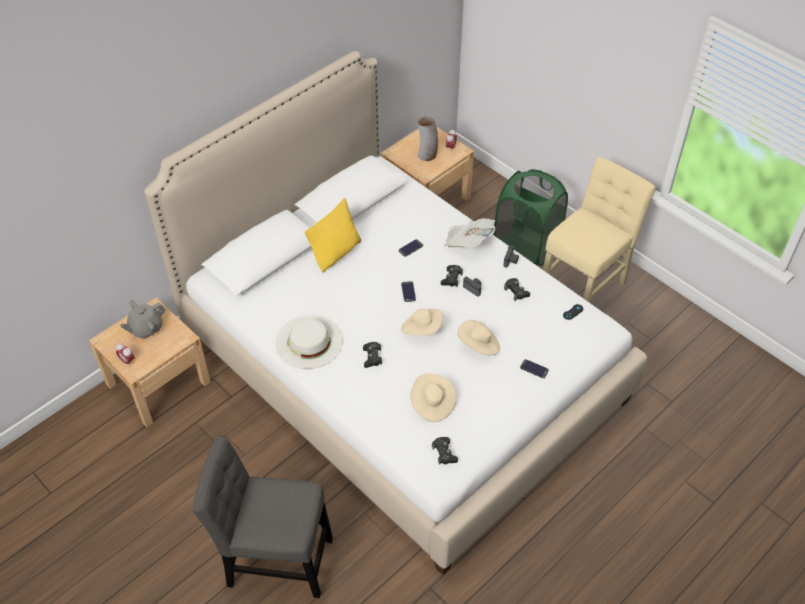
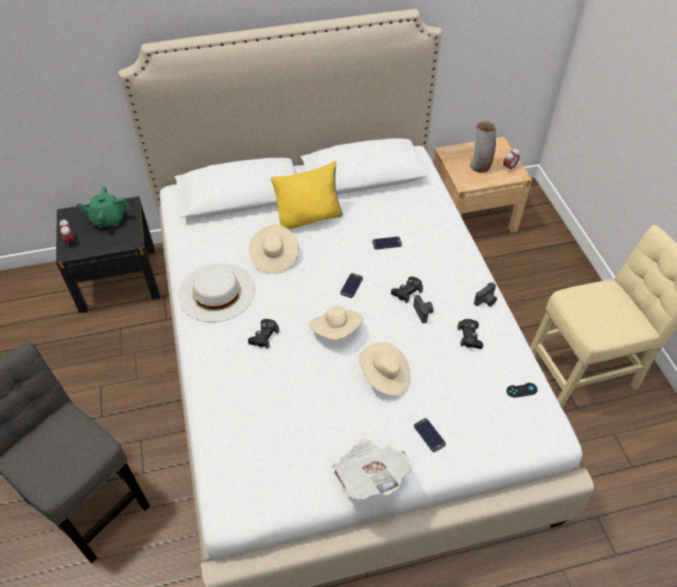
camera: 30 degrees right, 0 degrees up
beige nightstand [89,297,211,427] -> black nightstand [56,196,160,313]
grey teapot [120,300,166,339] -> green teapot [77,187,129,228]
beige hat [410,374,456,422] -> beige hat moved to [249,225,299,274]
black game controller [432,437,458,464] -> none
newspaper [444,218,495,249] -> newspaper moved to [332,439,412,499]
green laundry basket [494,169,568,266] -> none

